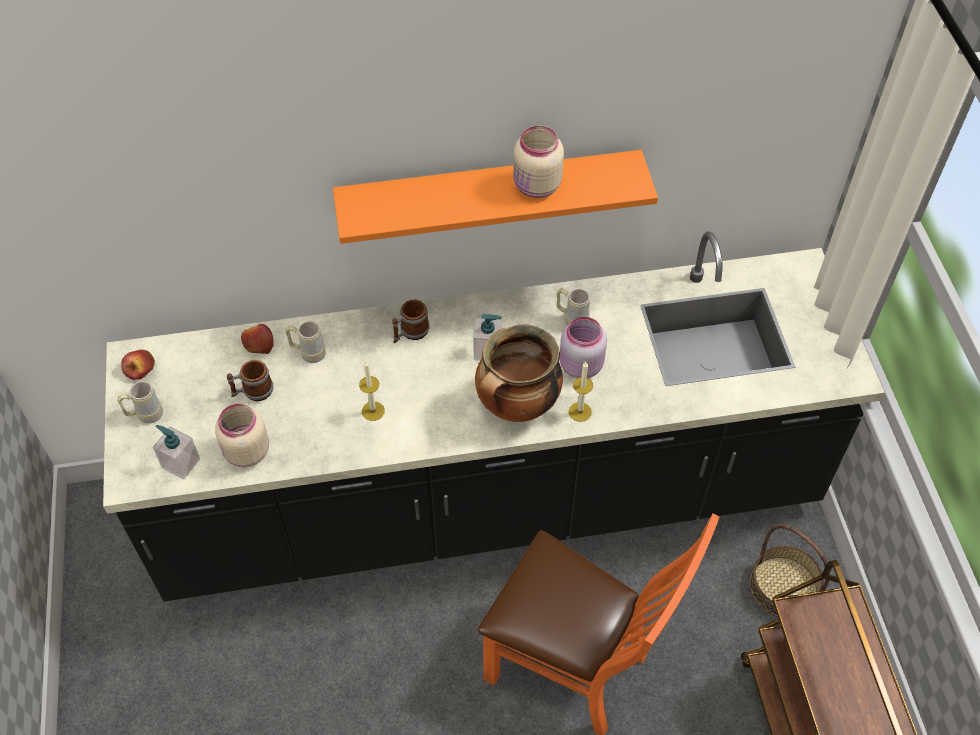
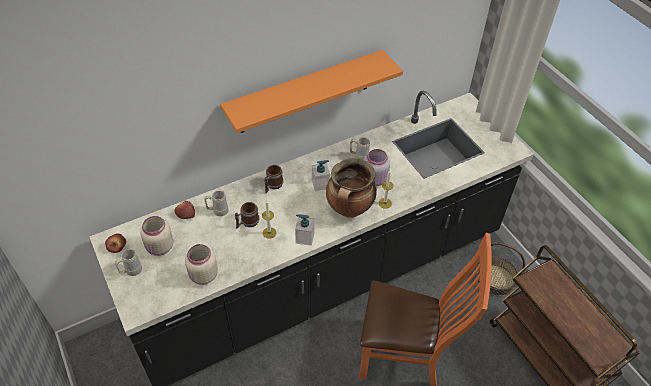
camera: 20 degrees left, 5 degrees down
soap dispenser [153,425,200,479] -> soap dispenser moved to [295,214,314,246]
mug [227,360,273,401] -> mug moved to [235,202,259,229]
beige jar [513,126,564,198] -> beige jar moved to [140,216,173,256]

